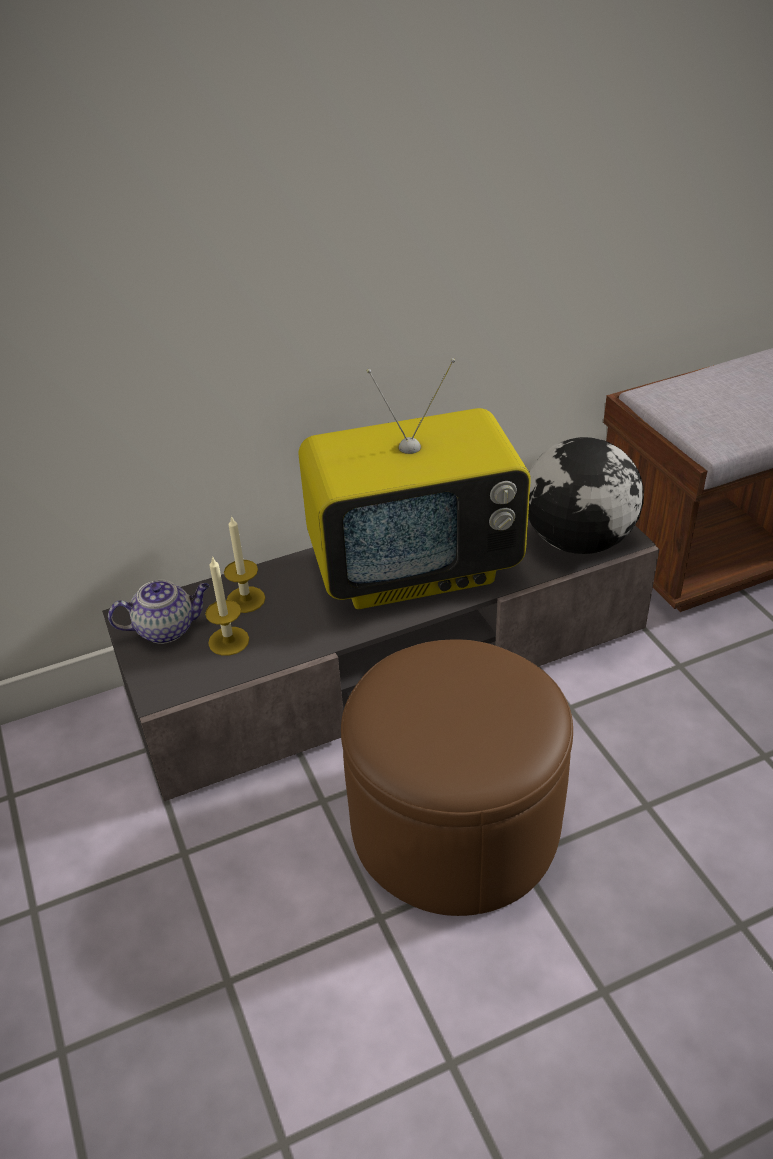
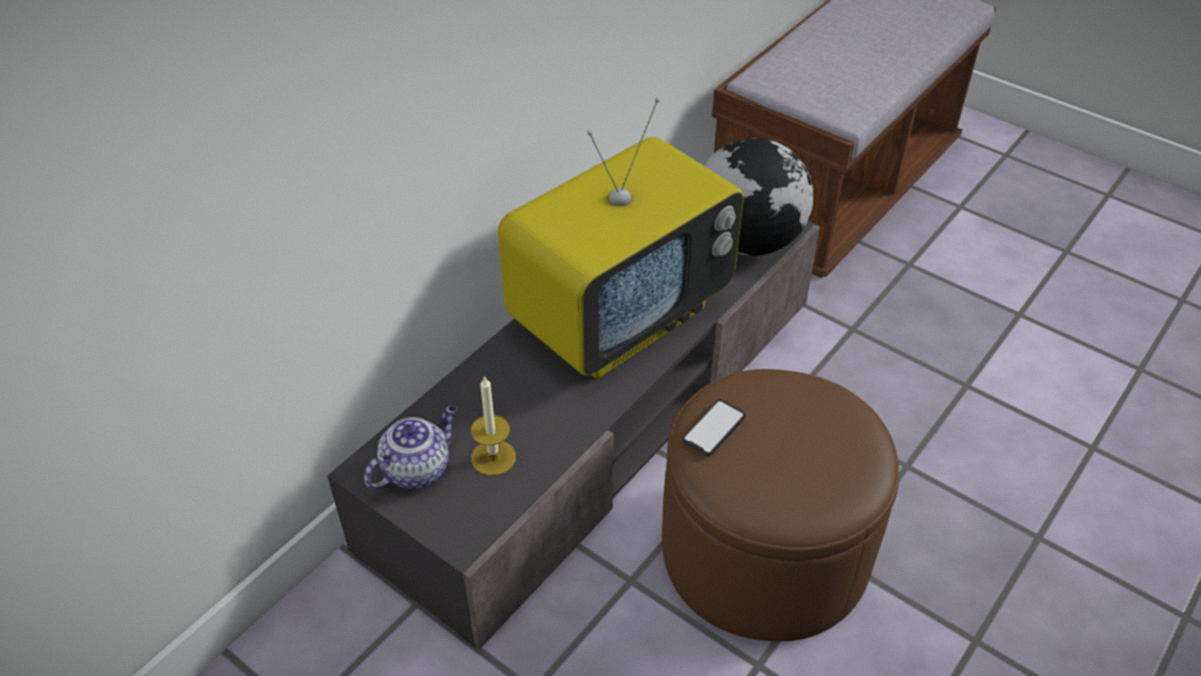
camera: 30 degrees left, 5 degrees up
candle [224,515,265,613] -> none
none -> phone [682,399,746,456]

